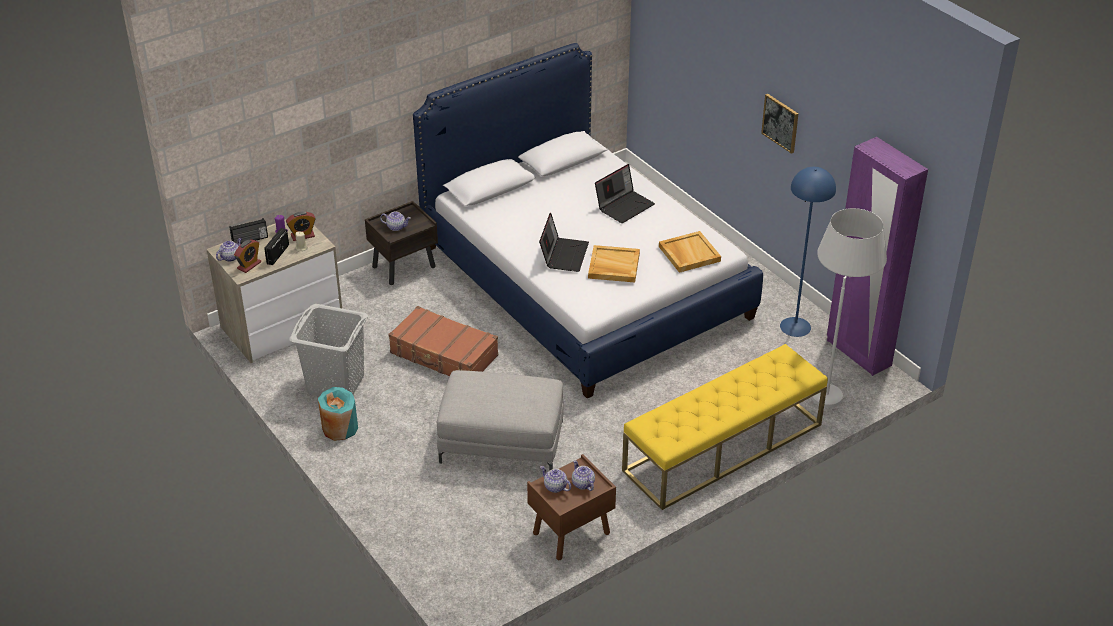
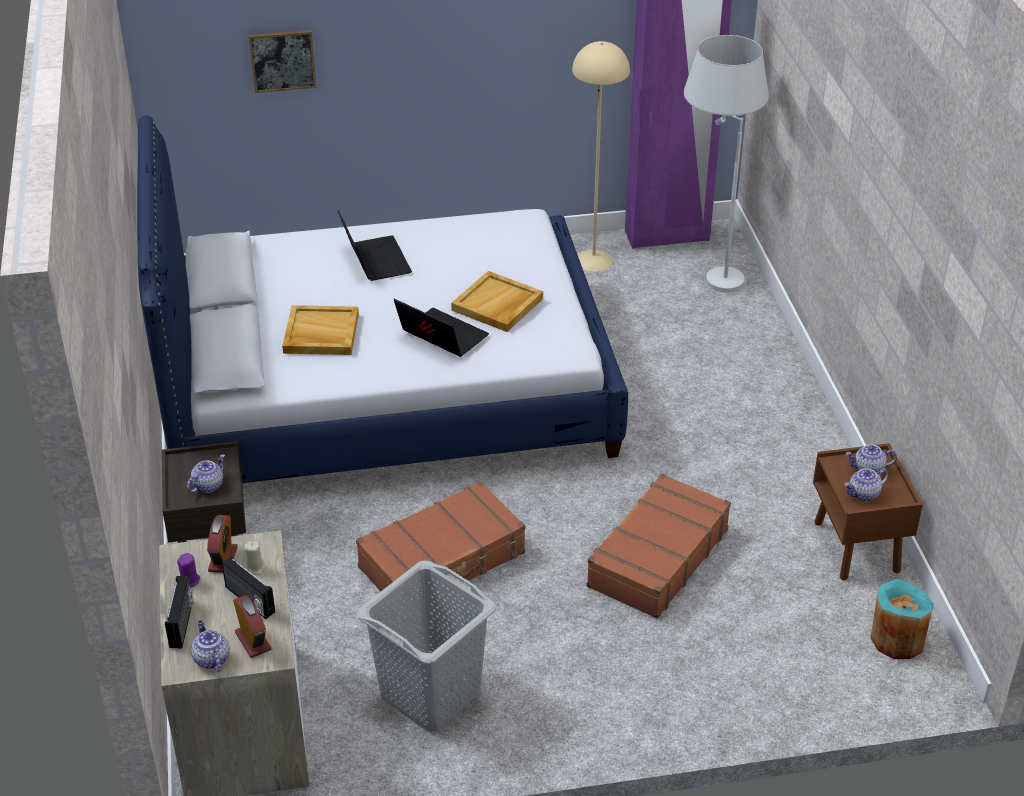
camera: 65 degrees left, 0 degrees up
turquoise vase [318,387,358,441] -> turquoise vase moved to [870,579,934,659]
grey ottoman [437,370,564,471] -> brown suitcase [587,473,731,619]
yellow bench [622,344,828,510] -> none
beige tray [659,231,721,273] -> beige tray moved to [282,305,359,355]
picture [761,94,798,154] -> picture moved to [249,30,317,93]
blue floor lamp [780,167,836,337] -> beige floor lamp [572,41,630,272]

